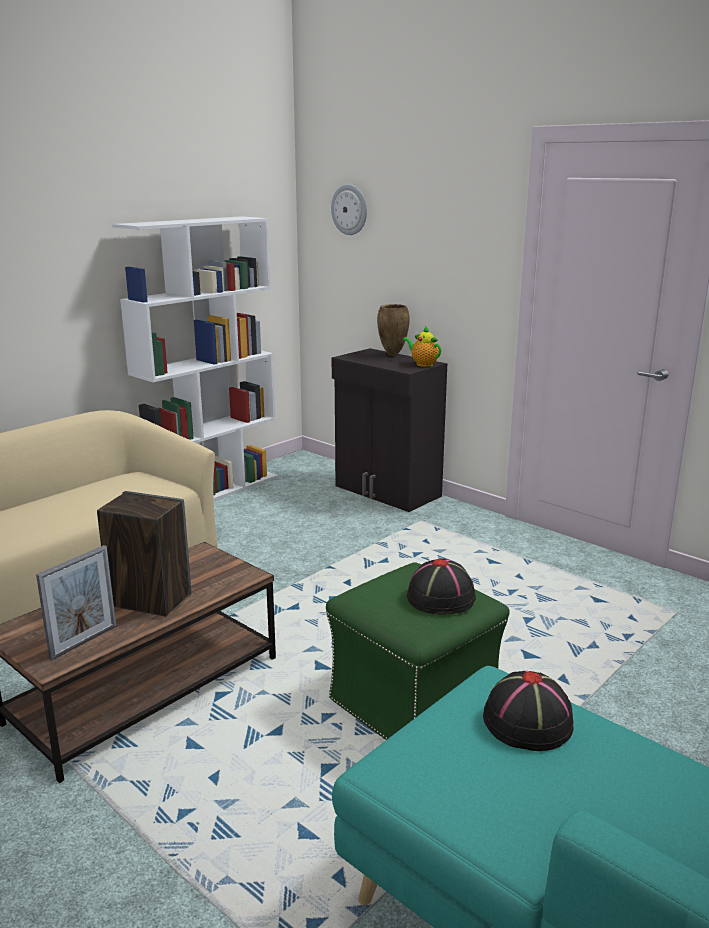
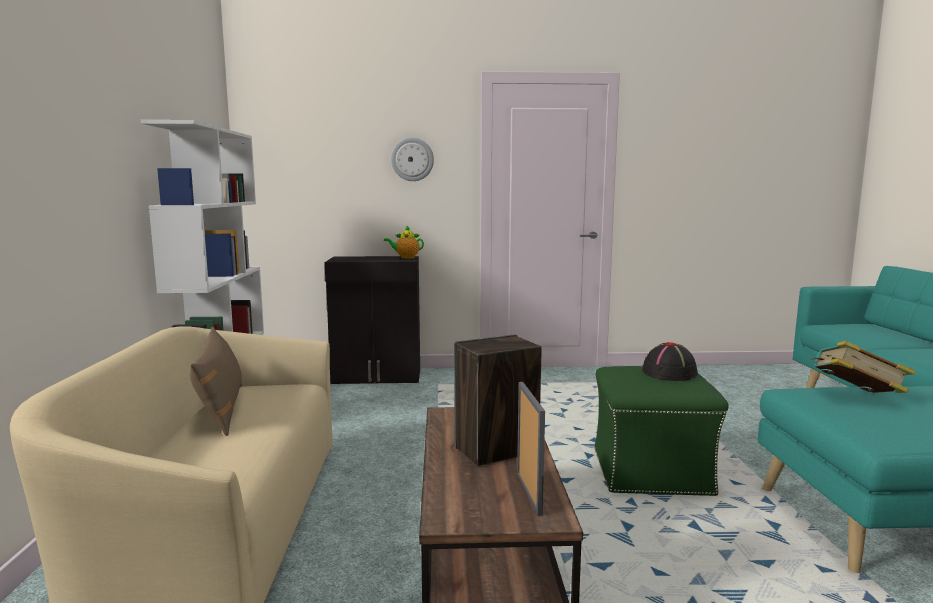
camera: 45 degrees left, 10 degrees down
wall clock [331,184,367,235] -> wall clock moved to [391,138,434,181]
brown vase [377,304,410,356] -> none
black hat [483,671,574,751] -> book [810,341,915,393]
none -> brown pillow [190,327,242,436]

